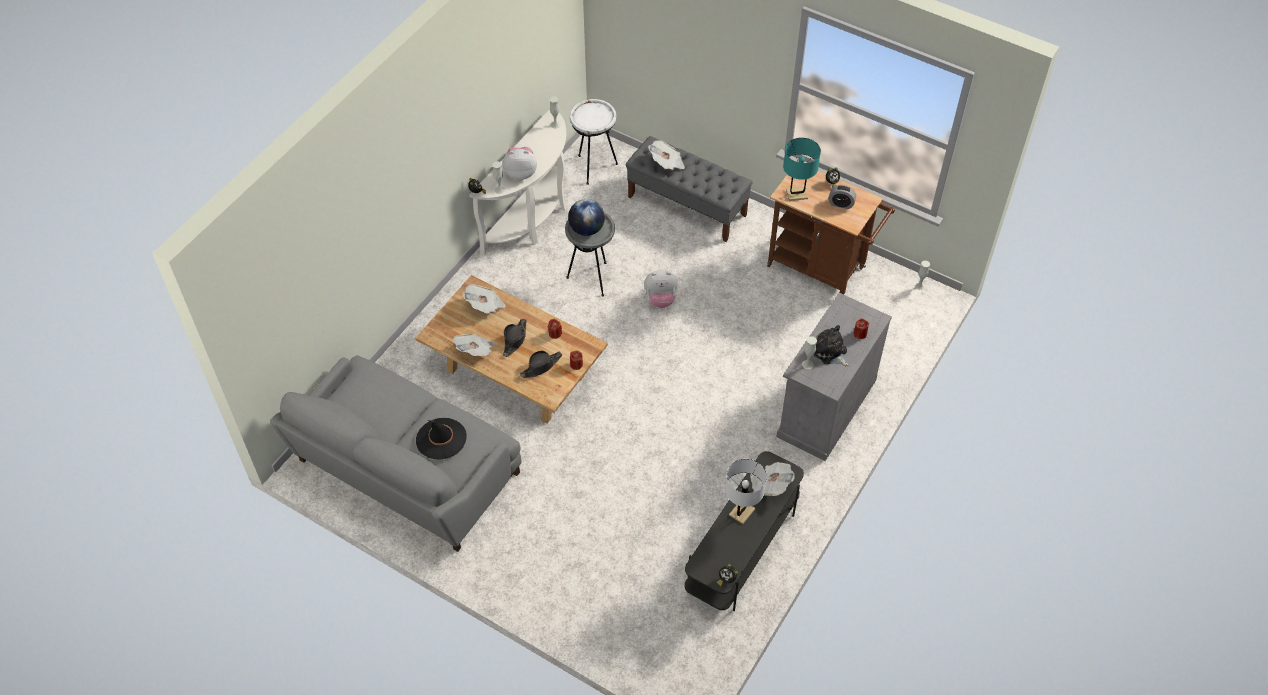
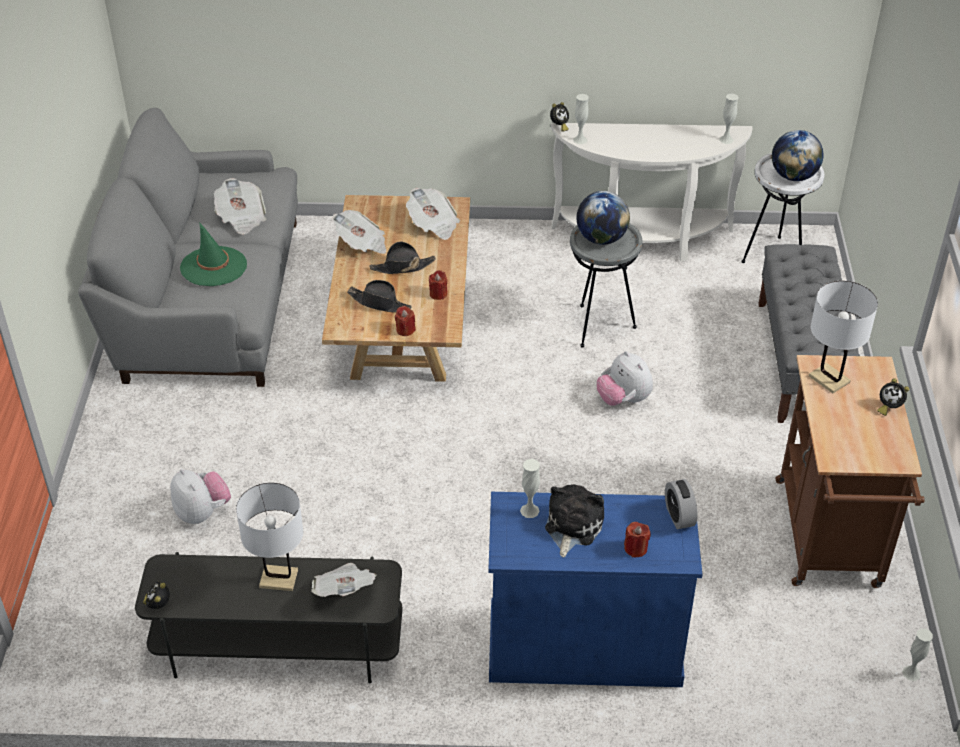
camera: 60 degrees right, 10 degrees down
black hat [416,418,467,460] -> green hat [180,222,247,286]
plush toy [503,147,537,180] -> plush toy moved to [170,469,231,524]
newspaper [648,140,685,170] -> newspaper moved to [214,178,267,235]
grey cabinet [776,293,892,461] -> blue cabinet [488,492,703,687]
turquoise table lamp [783,138,821,201] -> white table lamp [809,281,878,394]
alarm clock [828,185,856,209] -> alarm clock moved to [665,479,698,529]
none -> globe [772,130,823,181]

